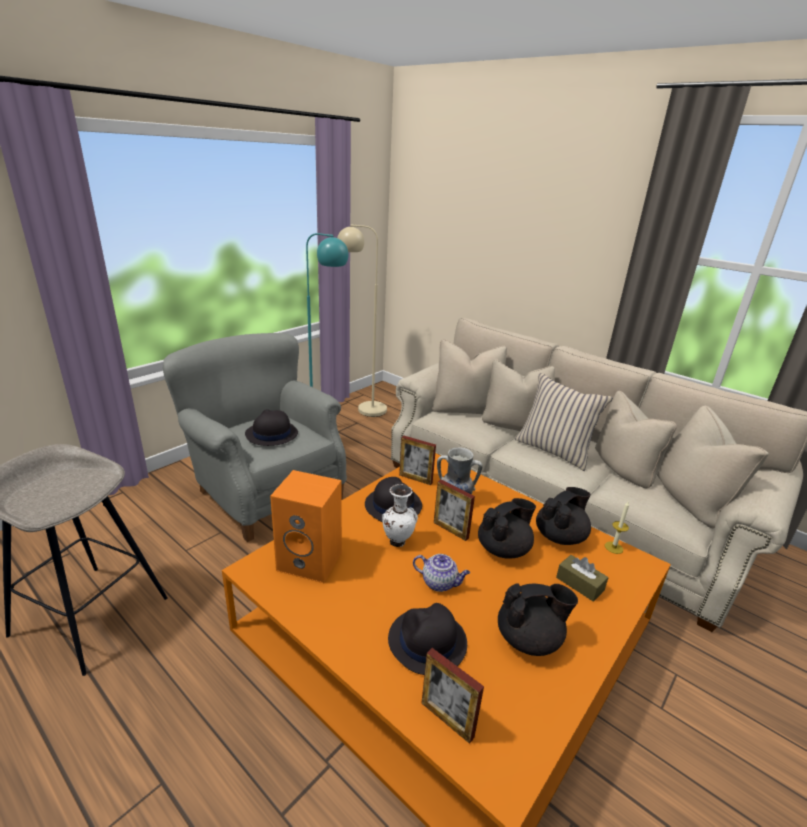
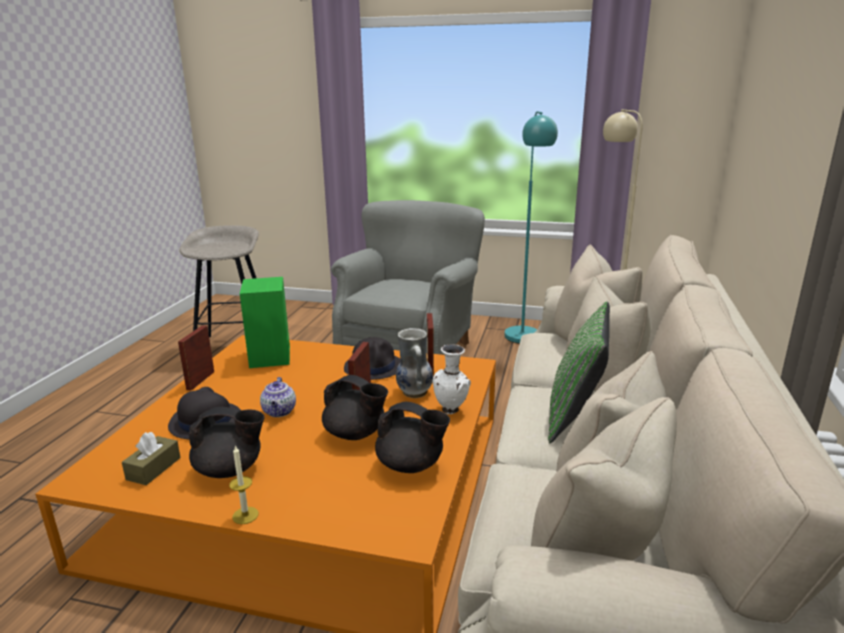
camera: 65 degrees right, 5 degrees down
black hat [245,409,298,446] -> none
orange speaker [270,470,342,583] -> green speaker [240,277,290,368]
white vase [382,484,418,547] -> white vase moved to [433,344,471,415]
picture frame [421,648,484,744] -> picture frame moved to [178,325,214,391]
black teapot [498,583,578,656] -> black teapot turned 60 degrees counterclockwise [189,407,265,478]
beige pillow [515,373,613,471] -> green pillow [548,301,610,443]
brown tissue box [556,555,608,602] -> brown tissue box moved to [122,432,181,485]
candle [605,502,629,554] -> candle moved to [229,445,259,524]

